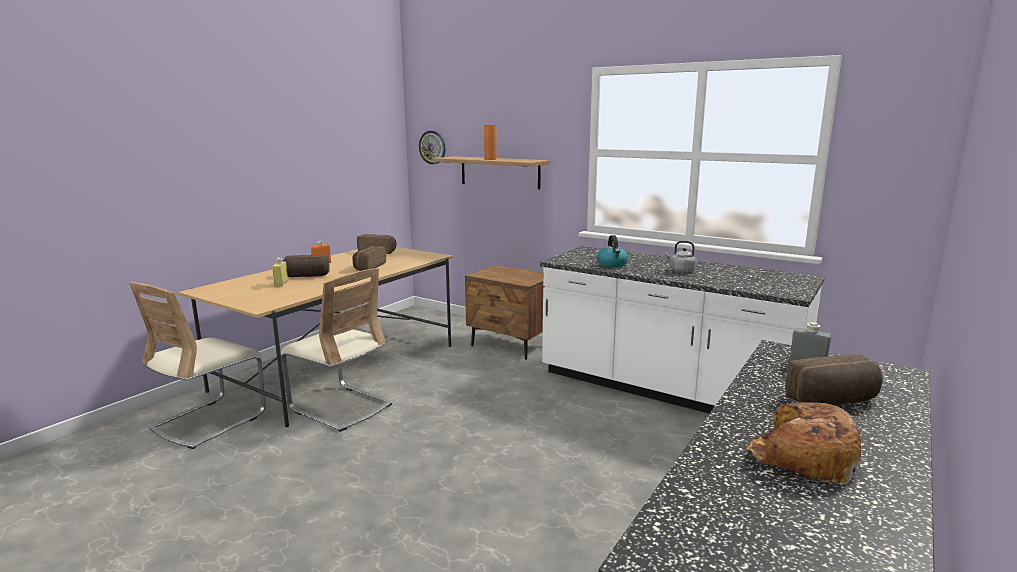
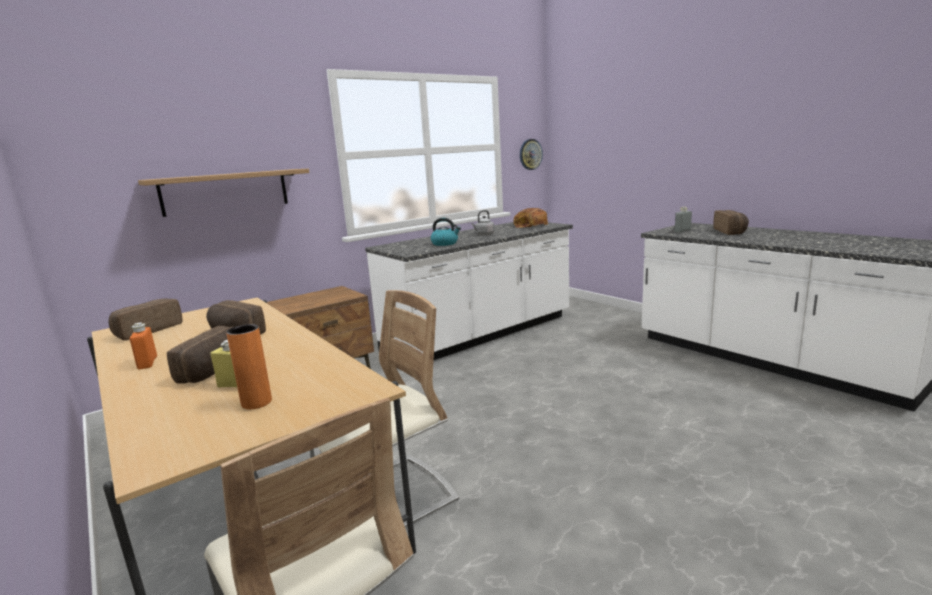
camera: 70 degrees left, 0 degrees up
wall clock [419,131,446,164] -> wall clock moved to [520,139,543,170]
orange vase [484,126,497,160] -> orange vase moved to [226,324,272,410]
bread [746,402,861,484] -> bread moved to [513,208,548,228]

